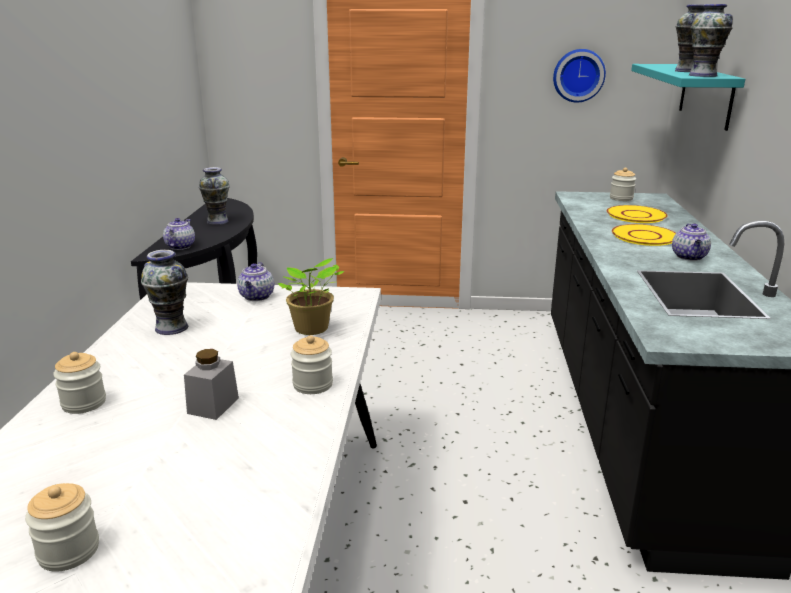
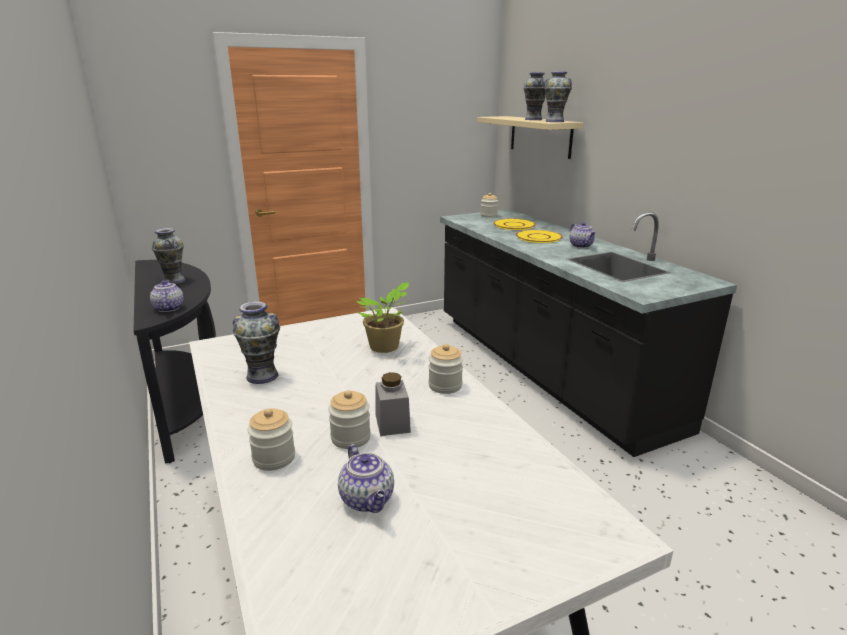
camera: 30 degrees left, 0 degrees up
jar [25,483,99,571] -> jar moved to [328,390,371,449]
teapot [237,262,274,301] -> teapot moved to [338,444,394,513]
wall clock [553,49,606,103] -> none
turquoise shelf [631,64,745,131] -> beige shelf [477,116,583,159]

